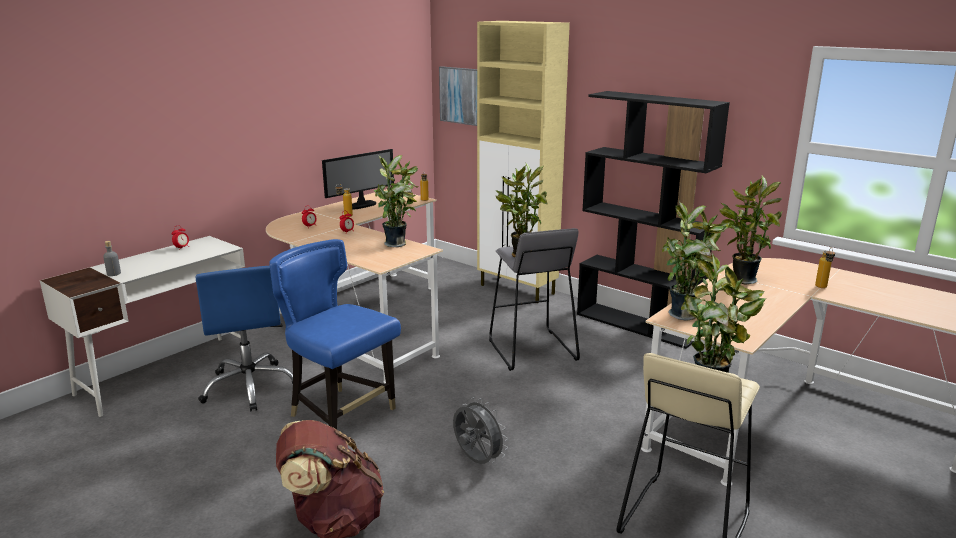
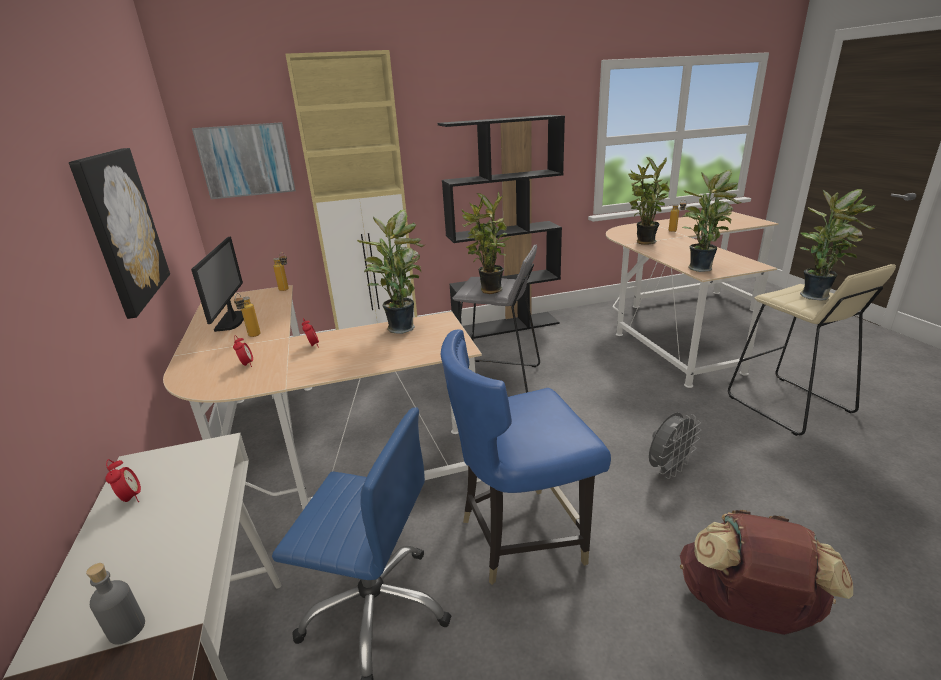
camera: 55 degrees left, 5 degrees up
grey fan [453,397,508,464] -> grey fan turned 150 degrees clockwise [649,412,701,479]
none -> picture [69,148,170,319]

